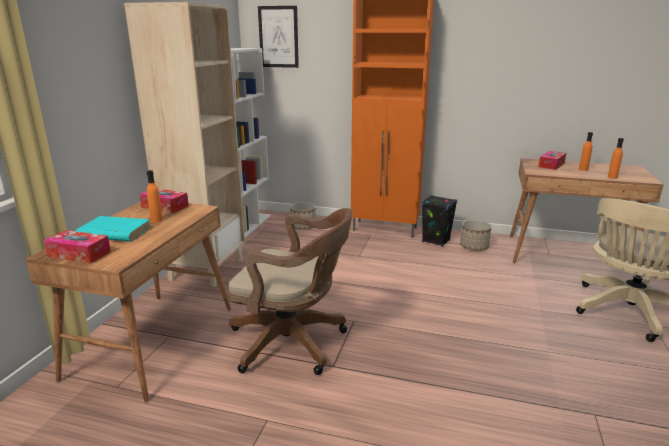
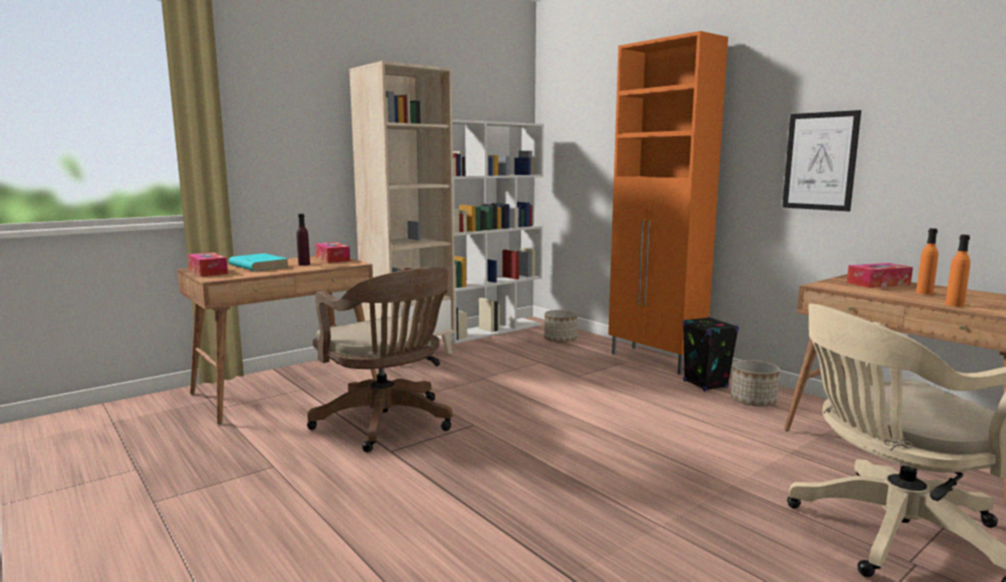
camera: 35 degrees right, 10 degrees down
orange bottle [147,170,163,223] -> purple bottle [296,214,310,266]
picture [258,6,299,68] -> picture moved to [782,110,861,211]

